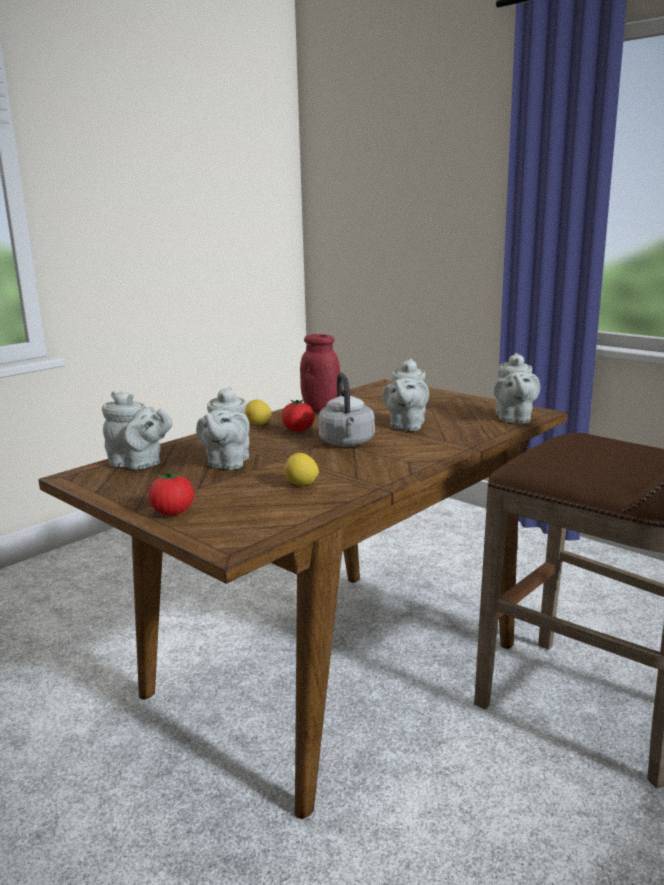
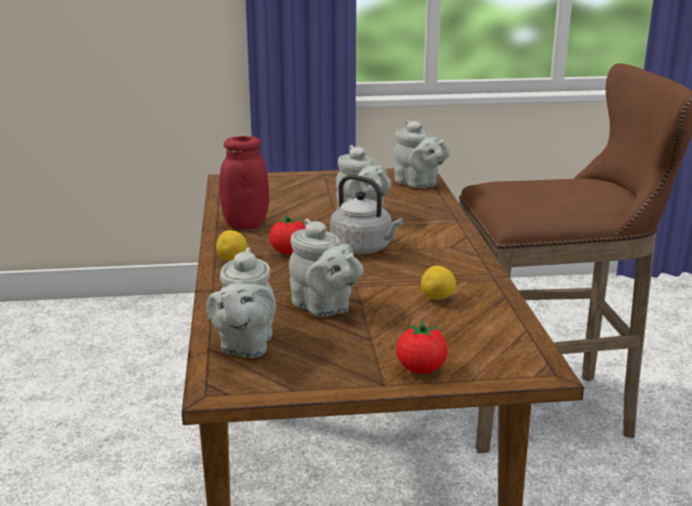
camera: 50 degrees left, 5 degrees up
grey teapot [102,391,173,470] -> grey teapot turned 120 degrees clockwise [206,247,276,358]

